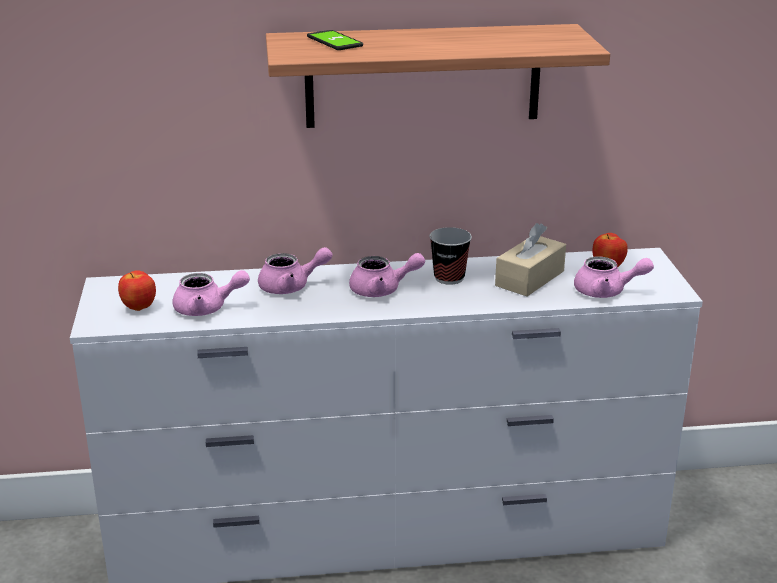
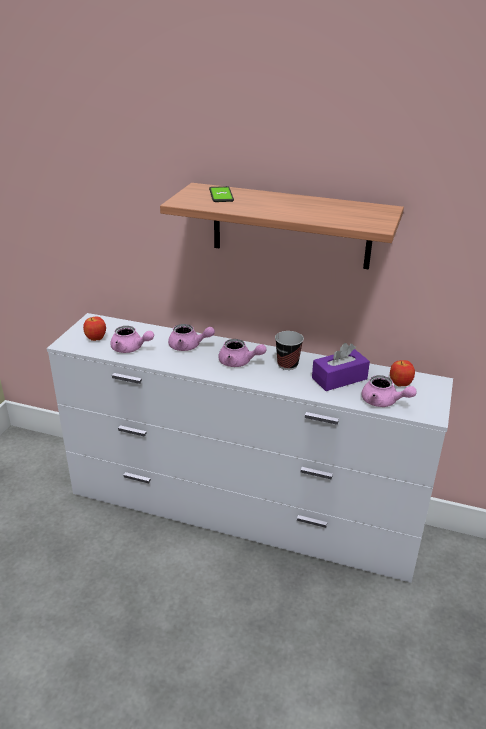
camera: 25 degrees right, 5 degrees up
beige tissue box [495,223,566,296] -> purple tissue box [312,343,370,391]

